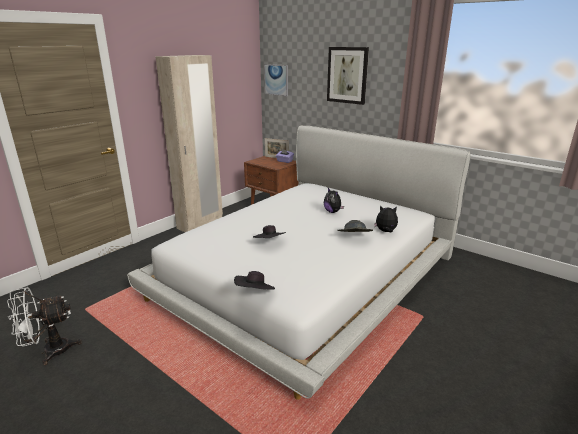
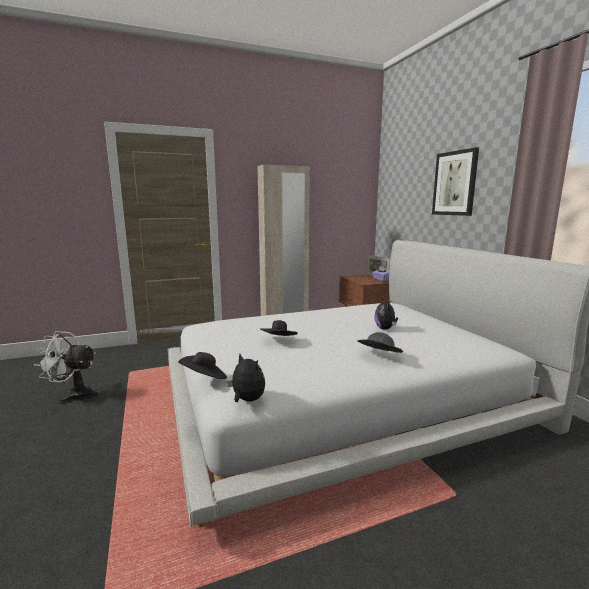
camera: 30 degrees right, 10 degrees down
picture [264,64,288,96] -> none
plush toy [374,205,398,232] -> plush toy moved to [227,354,265,402]

